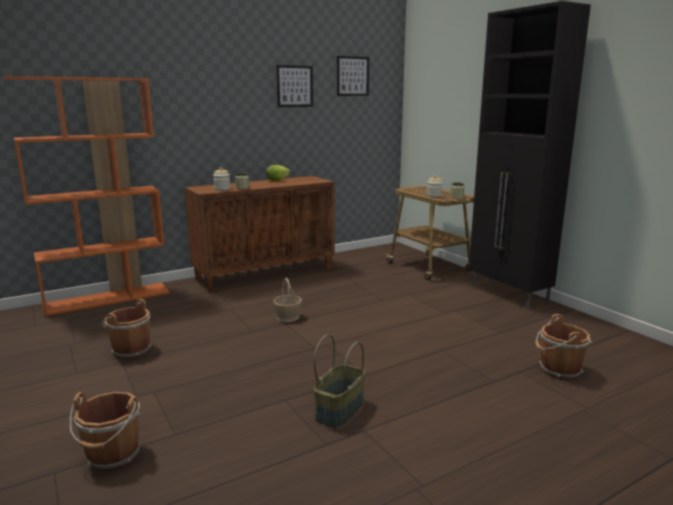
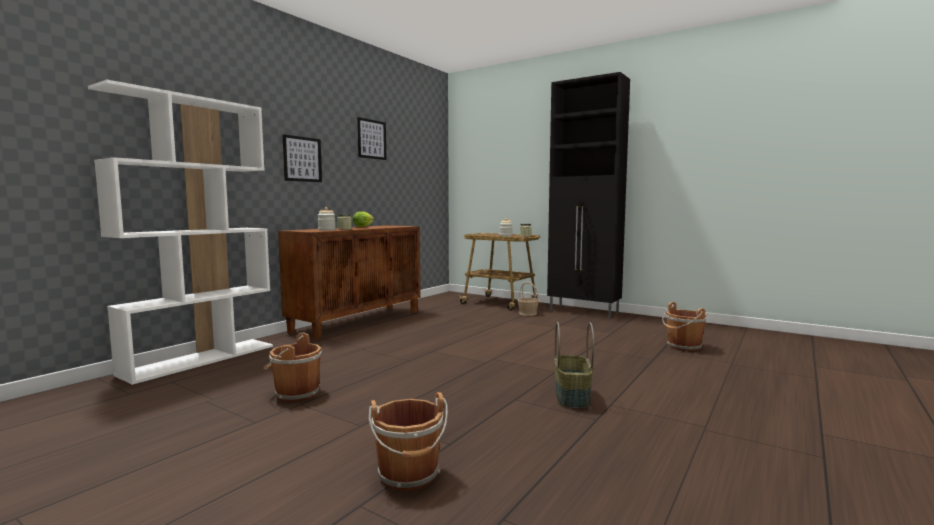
camera: 25 degrees left, 10 degrees down
orange bookcase [3,76,169,316] -> white bookcase [88,79,273,385]
basket [274,277,302,322] -> basket moved to [517,282,539,316]
picture [337,56,369,96] -> picture moved to [283,134,322,182]

